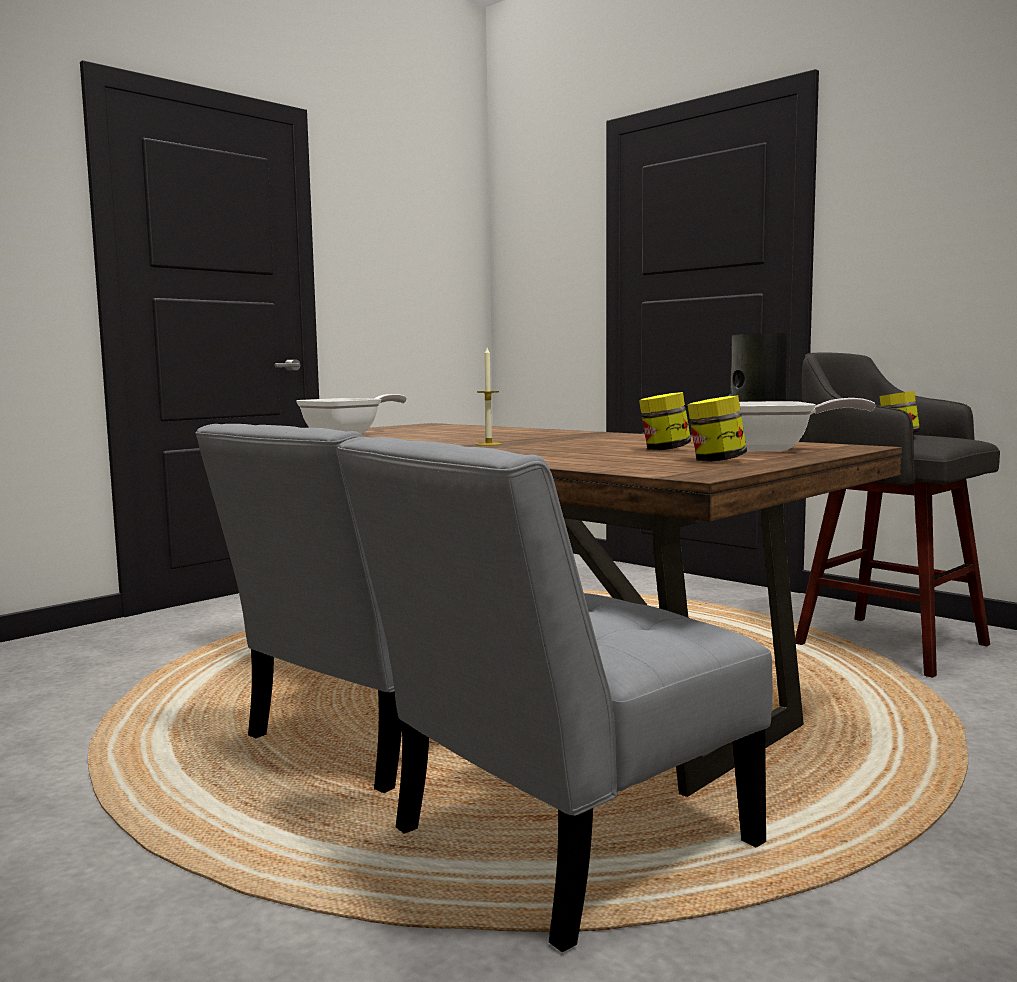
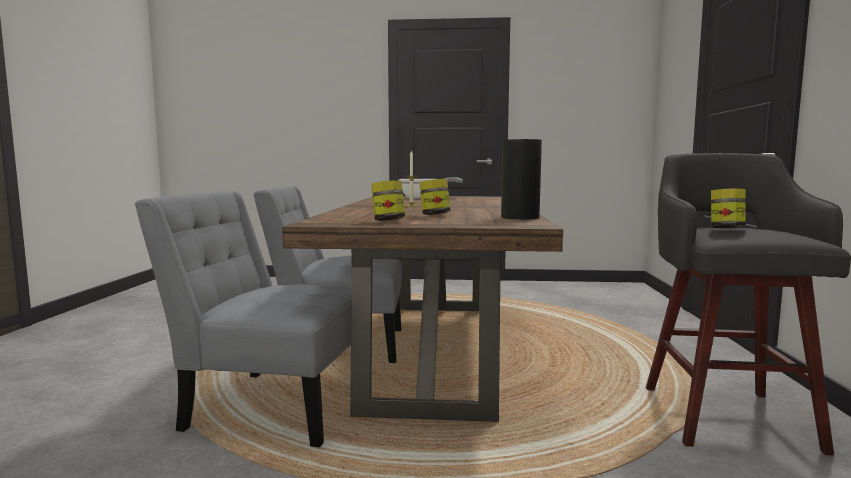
camera: 50 degrees right, 0 degrees up
frying pan [739,398,876,451] -> none

